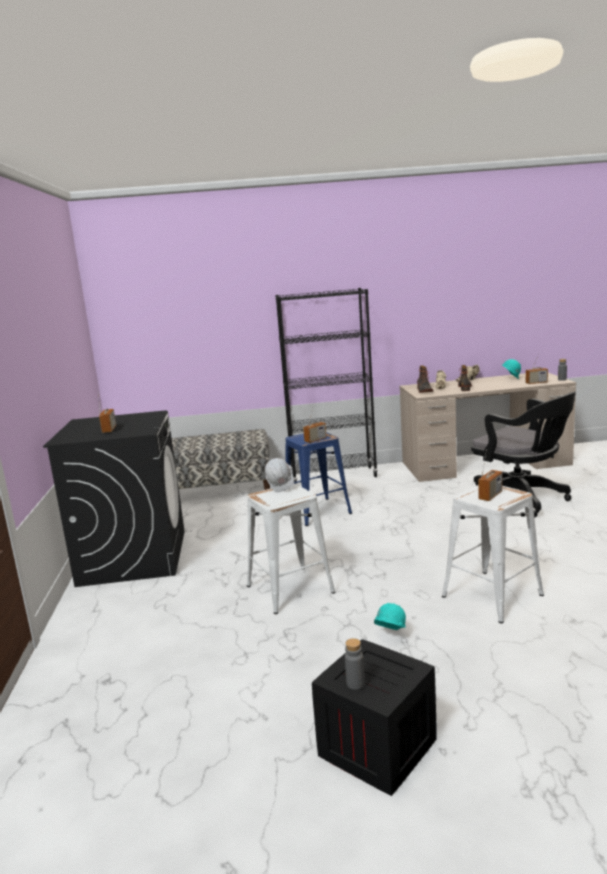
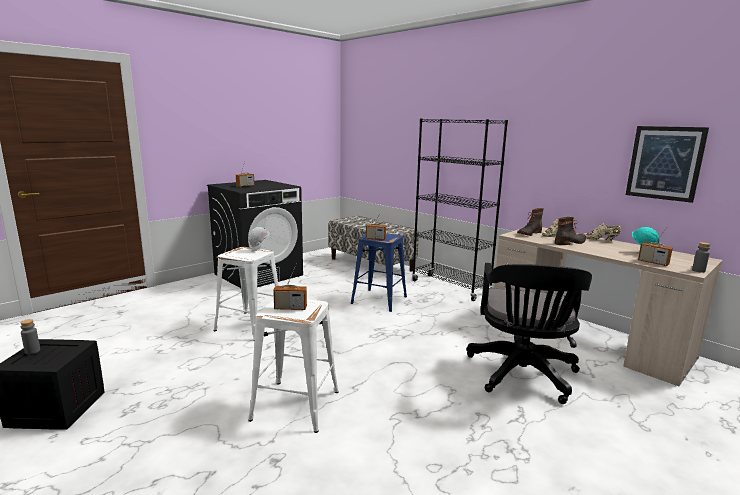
camera: 50 degrees right, 0 degrees up
turquoise hard hat [374,603,406,630] -> none
none -> picture [626,126,709,203]

